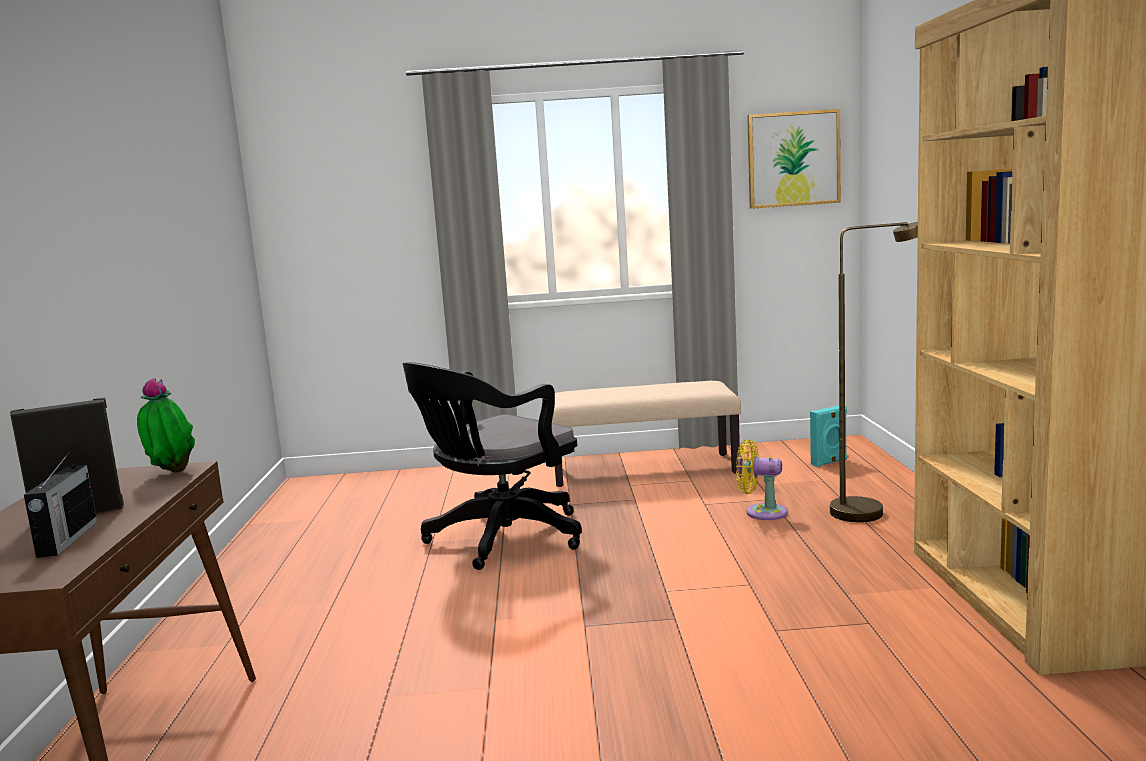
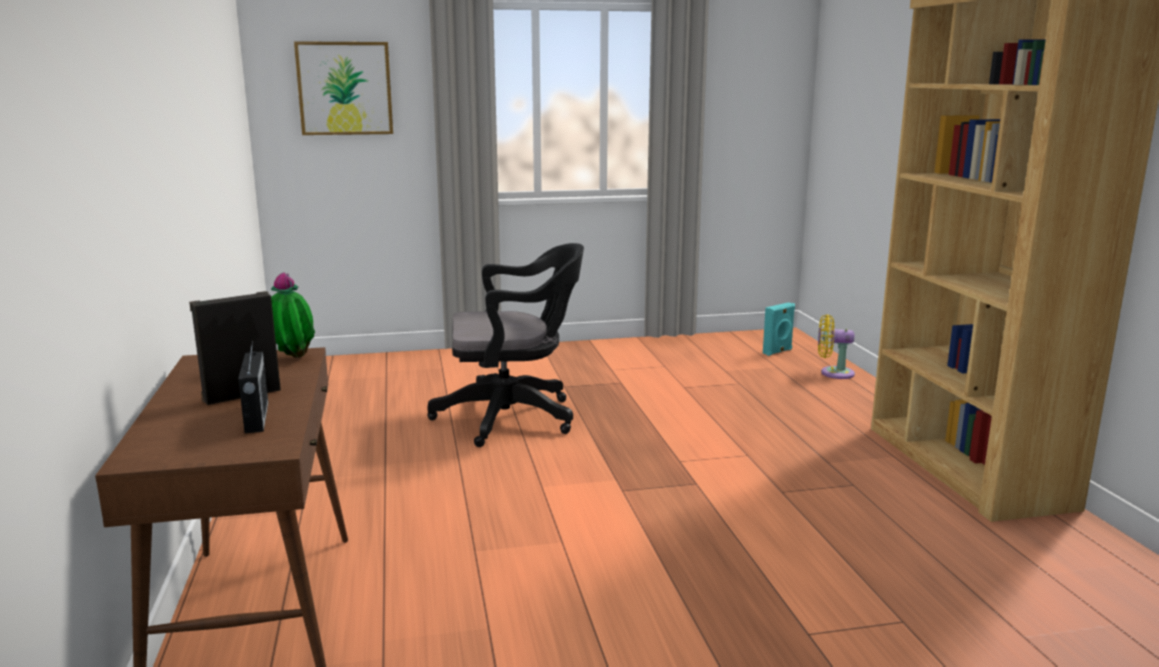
camera: 10 degrees left, 5 degrees up
black office chair [403,362,582,570] -> black office chair turned 135 degrees counterclockwise [427,243,584,447]
beige bench [552,381,741,487] -> none
yellow fan [736,439,788,520] -> yellow fan moved to [818,314,855,379]
picture [747,109,841,209] -> picture moved to [294,41,393,135]
brown floor lamp [830,222,918,522] -> none

